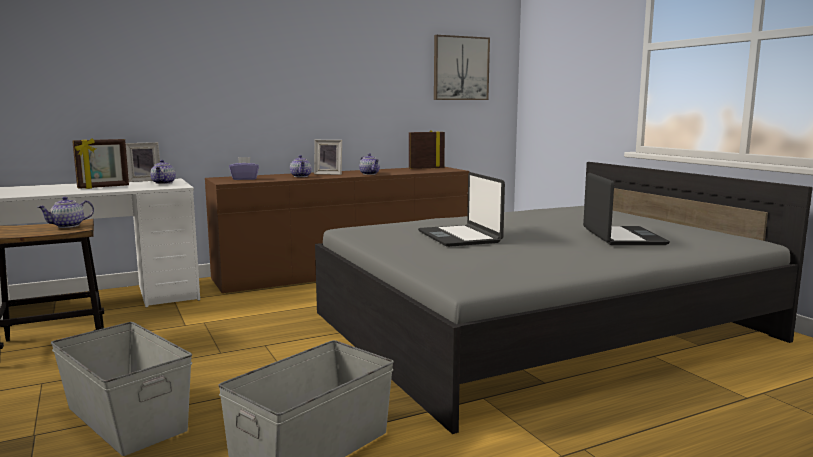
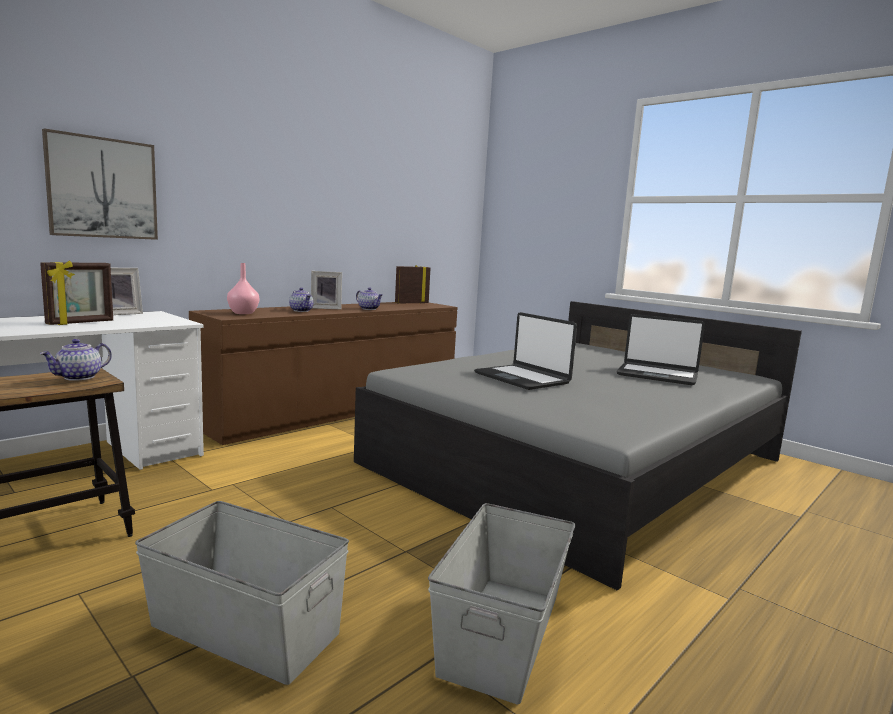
camera: 20 degrees left, 0 degrees up
teapot [150,160,176,184] -> none
purple tissue box [229,157,259,180] -> pink vase [227,263,259,314]
picture [434,35,490,100] -> picture moved to [42,128,158,240]
laptop [583,173,670,245] -> laptop turned 135 degrees clockwise [616,314,705,385]

